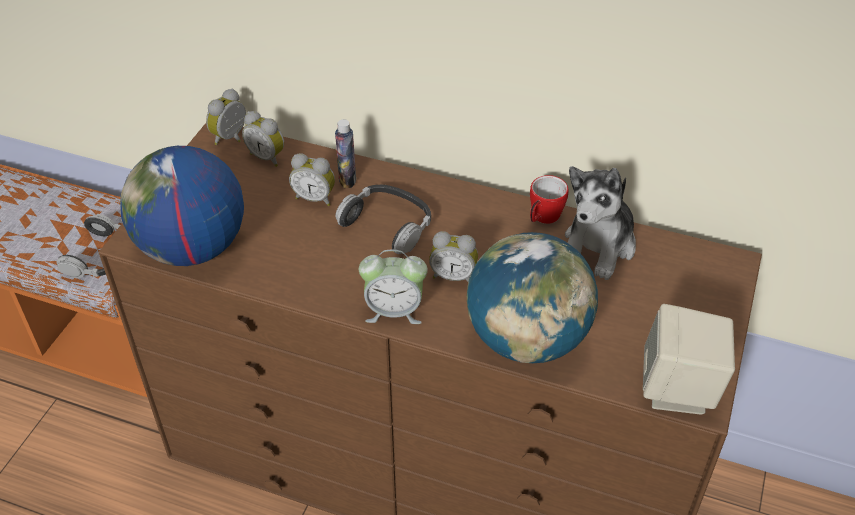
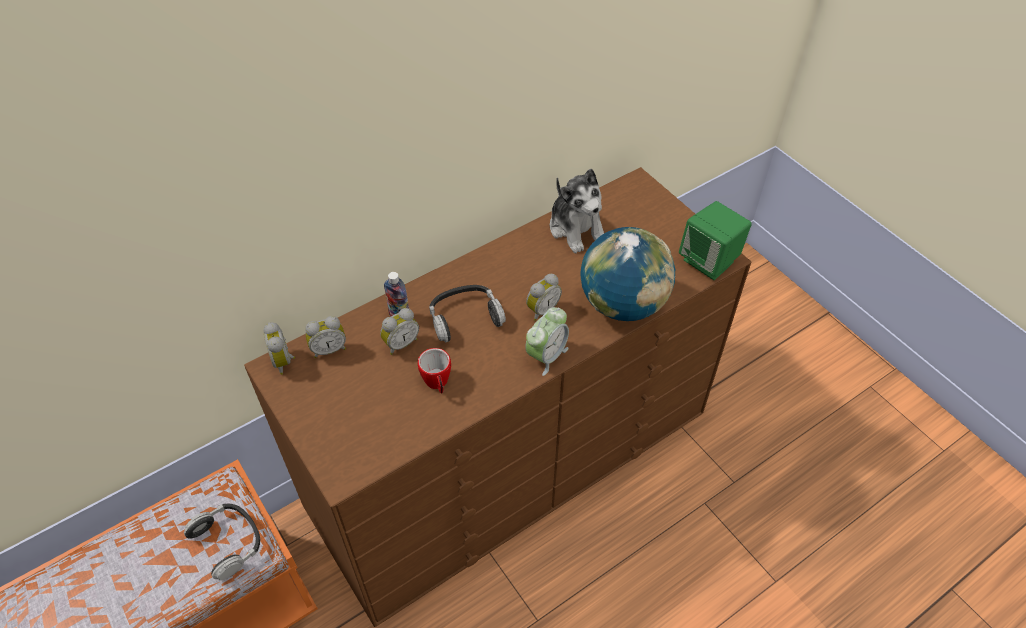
camera: 55 degrees left, 5 degrees up
globe [120,146,244,266] -> none
mug [530,175,569,224] -> mug moved to [418,348,451,393]
beige speaker [643,304,735,415] -> green speaker [679,201,752,280]

